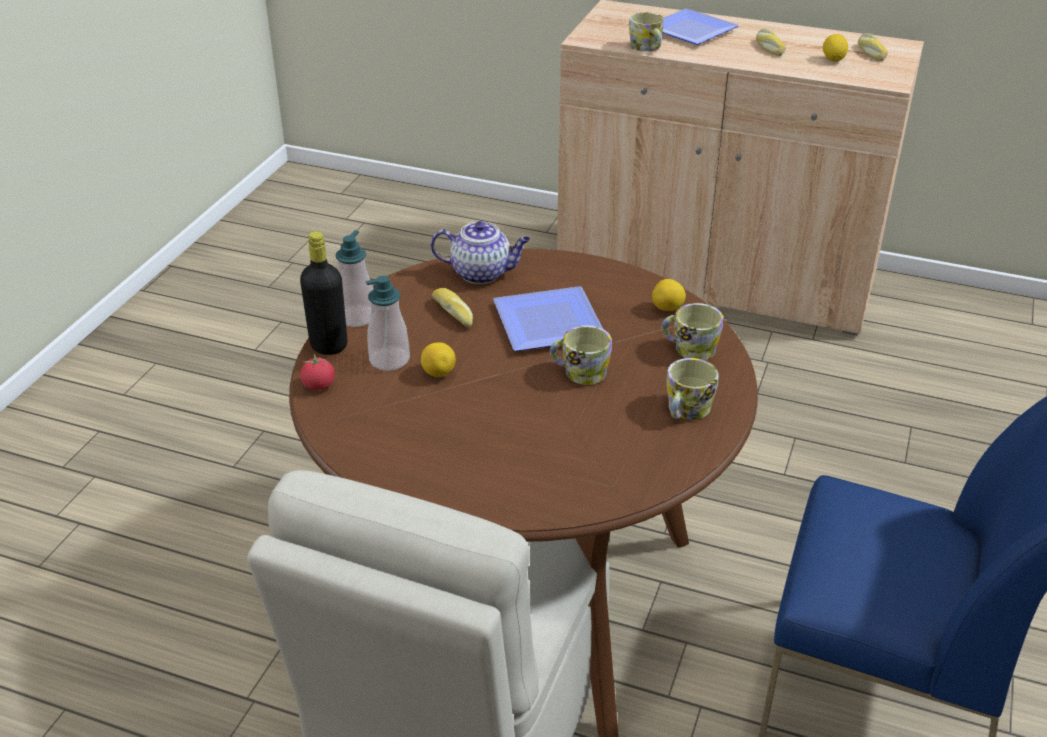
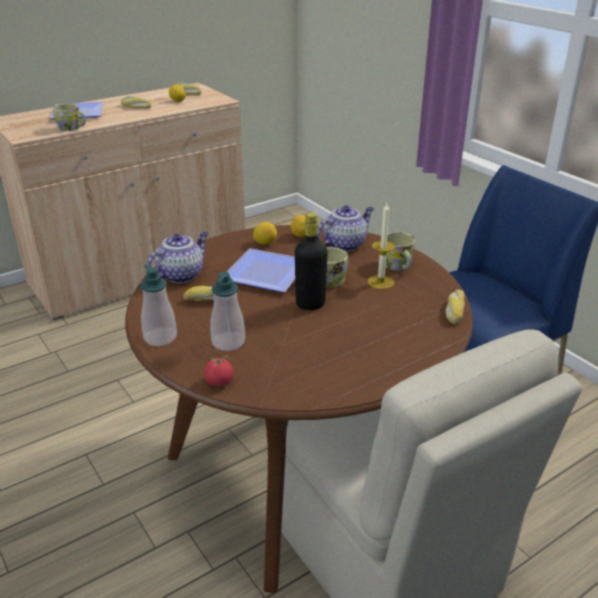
camera: 55 degrees left, 5 degrees down
black bottle [300,231,347,355] -> black bottle moved to [295,213,328,310]
lemon [421,342,456,377] -> lemon moved to [253,222,277,245]
mug [662,303,723,360] -> teapot [317,205,374,252]
none -> candle [368,203,395,289]
none -> bread [445,289,465,324]

